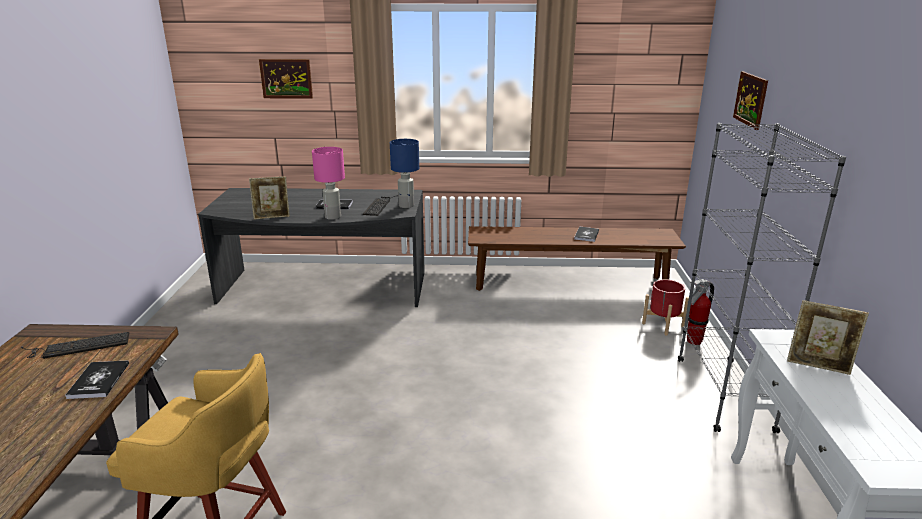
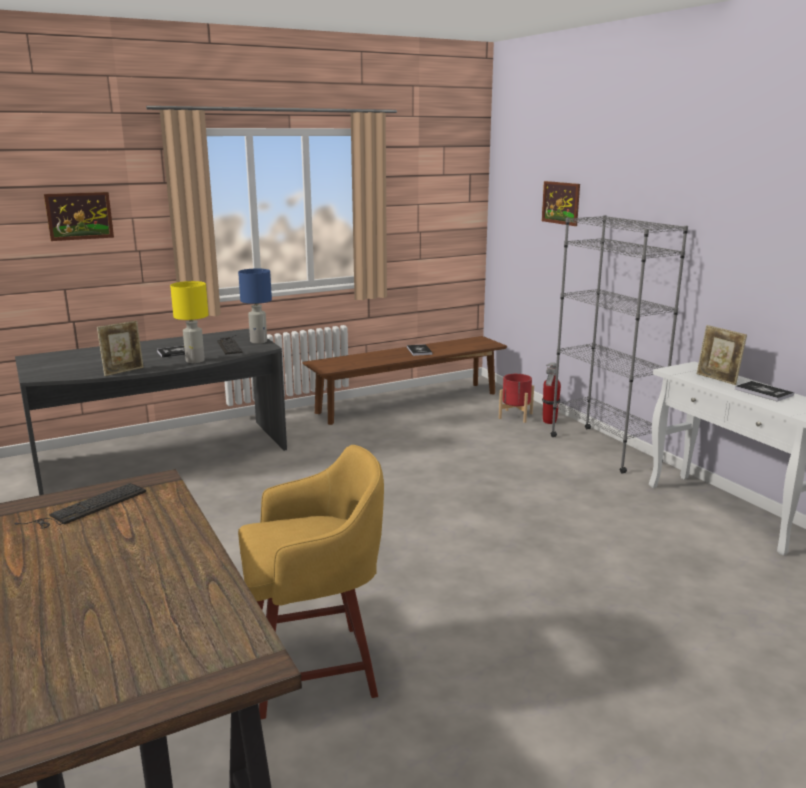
camera: 30 degrees left, 5 degrees down
book [65,360,129,399] -> book moved to [735,381,794,402]
pink table lamp [312,147,345,220] -> yellow table lamp [170,281,209,363]
picture frame [787,300,869,375] -> picture frame turned 60 degrees clockwise [697,325,747,385]

